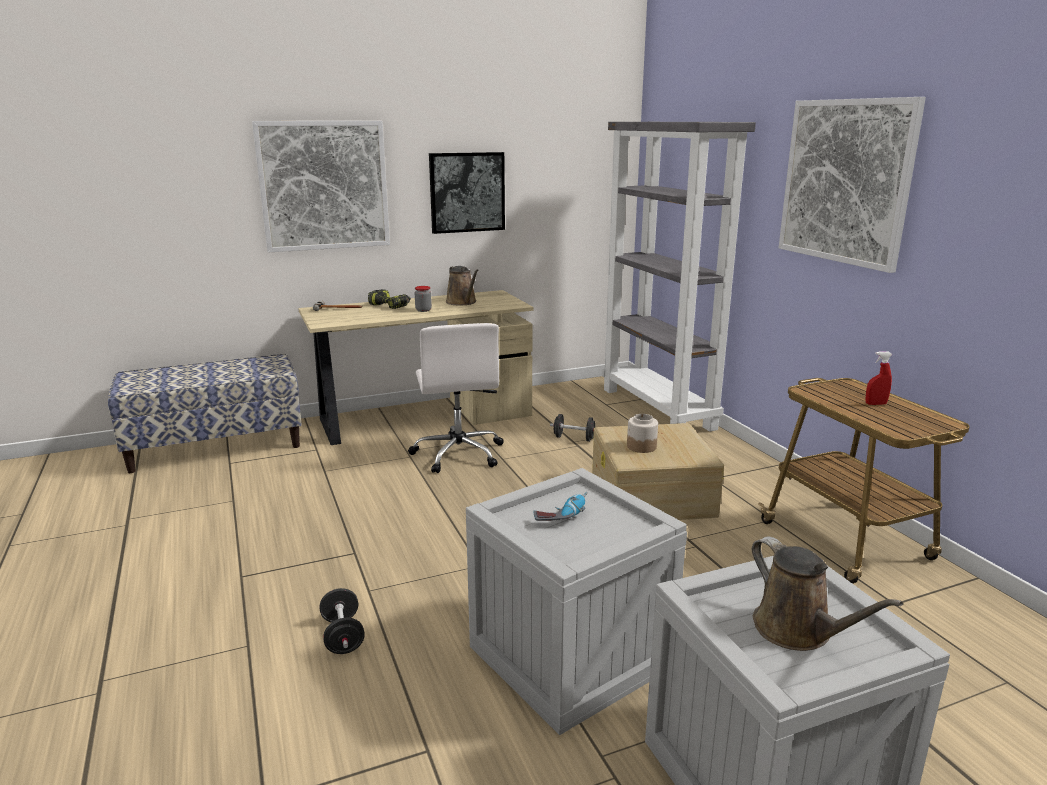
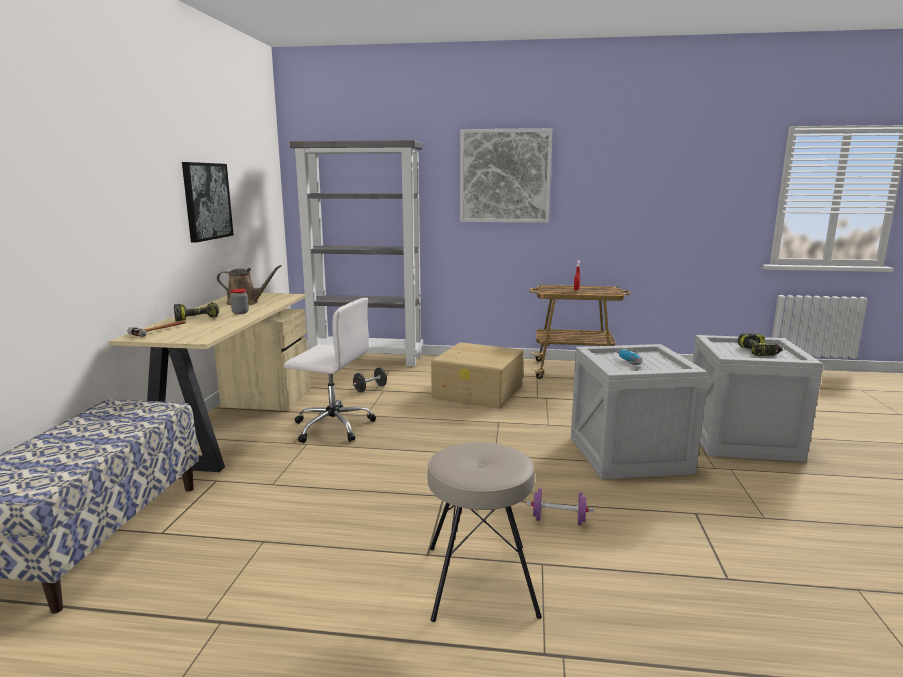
camera: 60 degrees left, 5 degrees down
picture [252,121,390,253] -> none
black dumbbell [320,588,365,654] -> purple dumbbell [526,488,594,525]
jar [627,414,658,453] -> none
brown watering can [752,537,903,651] -> power drill [738,333,783,356]
none -> beige stool [427,442,542,622]

